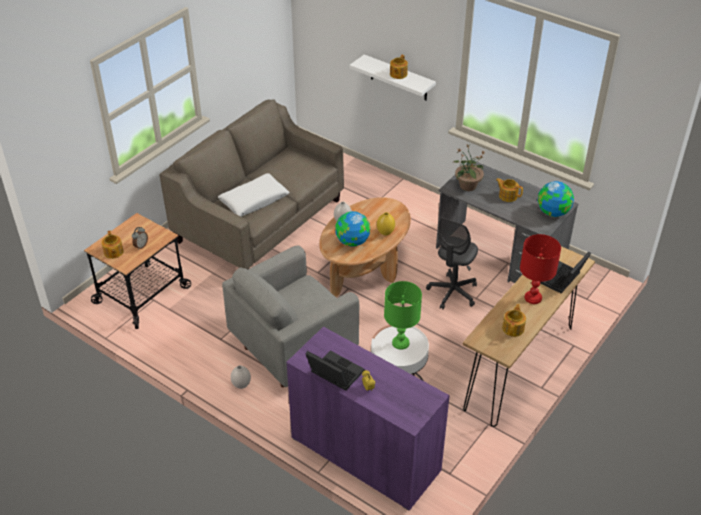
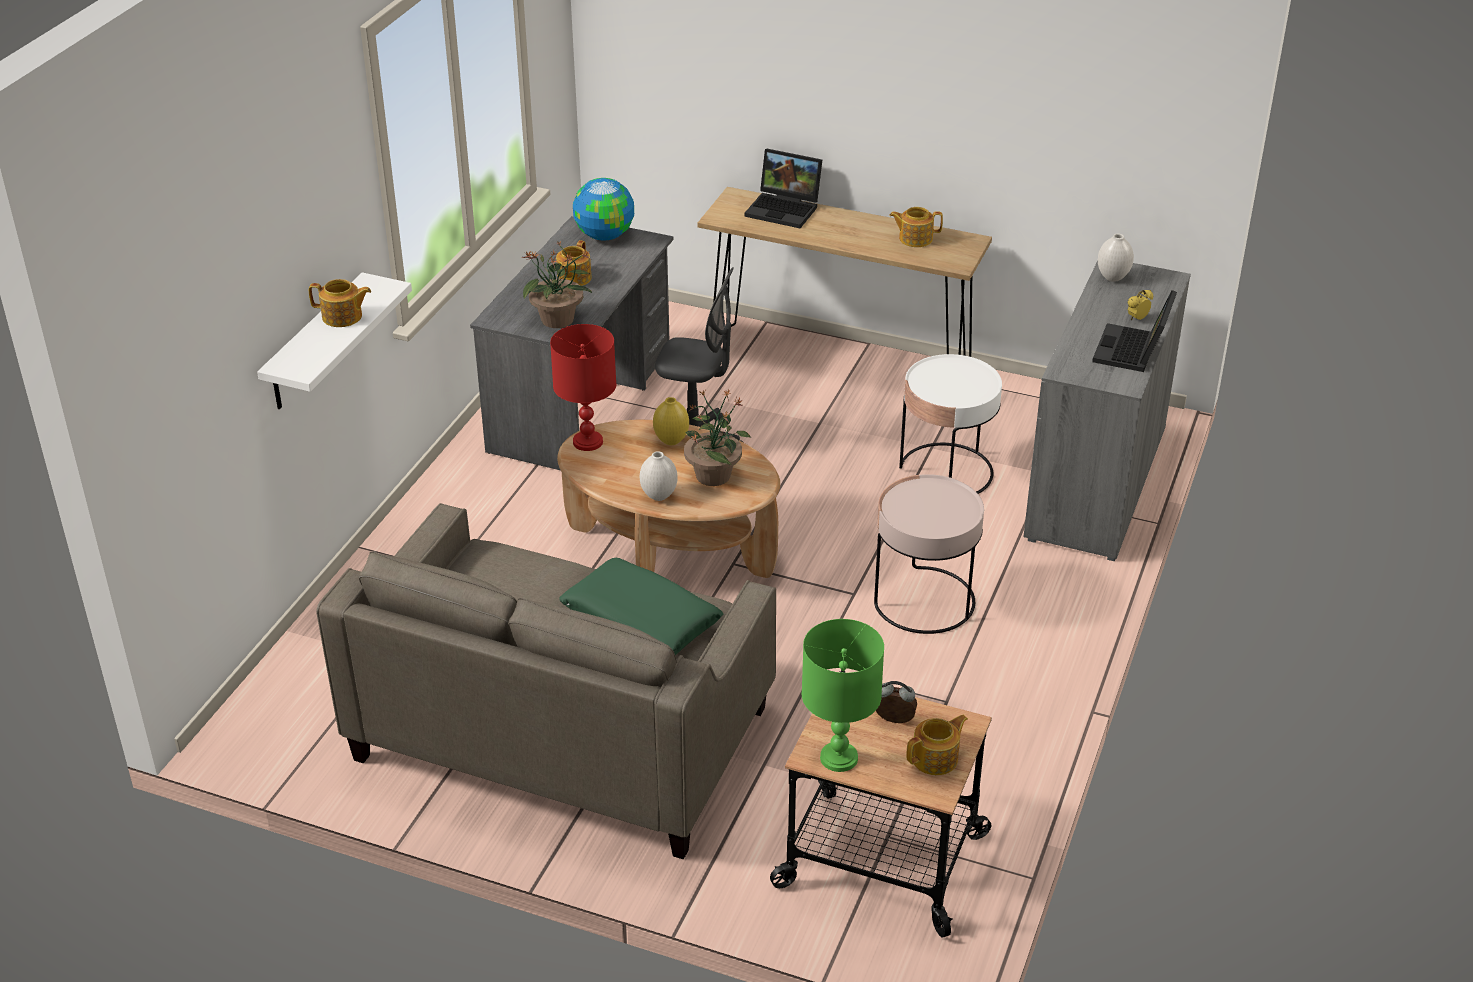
camera: 105 degrees left, 5 degrees down
white pillow [218,173,289,217] -> green pillow [560,558,724,655]
grey armchair [222,245,359,387] -> pink side table [874,474,984,634]
white vase [231,365,251,389] -> white vase moved to [1098,234,1134,282]
purple cabinet [286,327,450,511] -> grey cabinet [1023,261,1191,561]
globe [335,211,370,247] -> potted plant [684,389,751,486]
green table lamp [384,281,422,350] -> green table lamp moved to [802,619,884,772]
red table lamp [520,234,561,304] -> red table lamp moved to [550,324,616,451]

